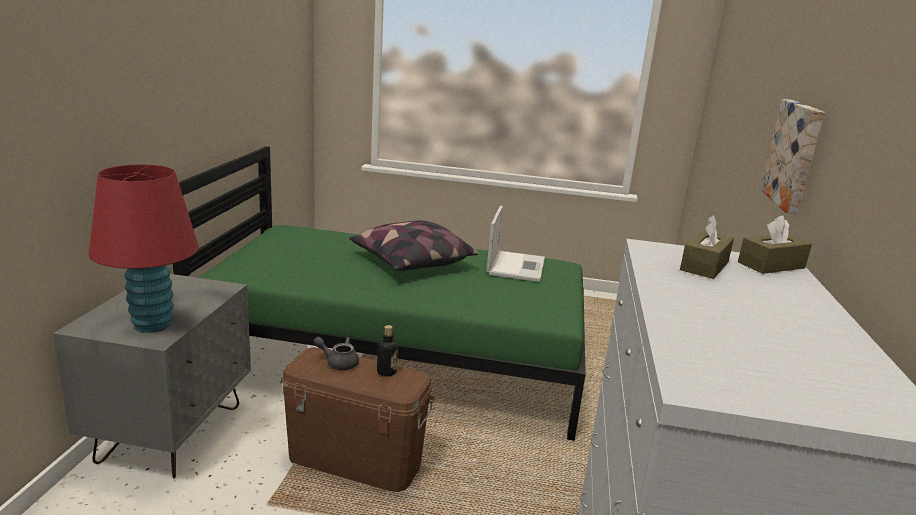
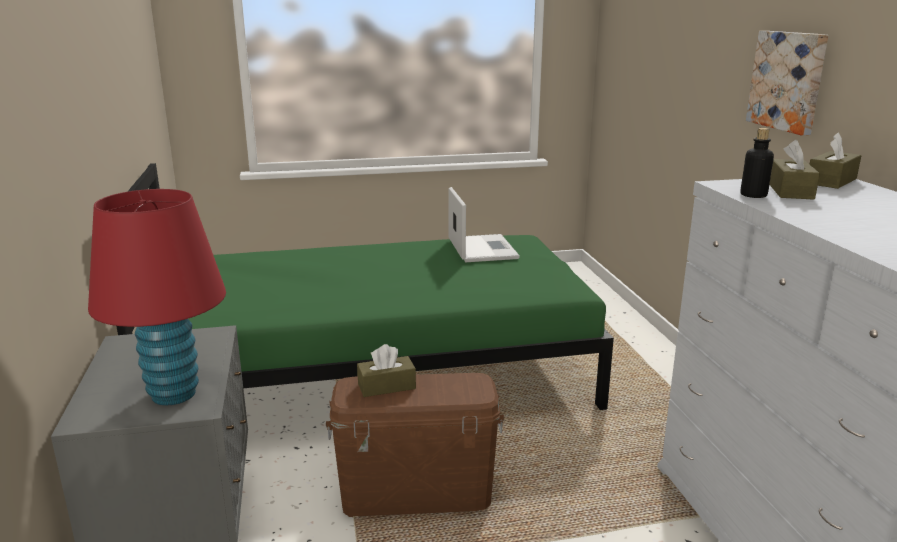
camera: 20 degrees left, 0 degrees up
grey teapot [313,337,359,370] -> brown tissue box [357,344,416,397]
pillow [349,220,478,271] -> none
bottle [377,325,398,376] -> bottle moved to [740,128,774,198]

